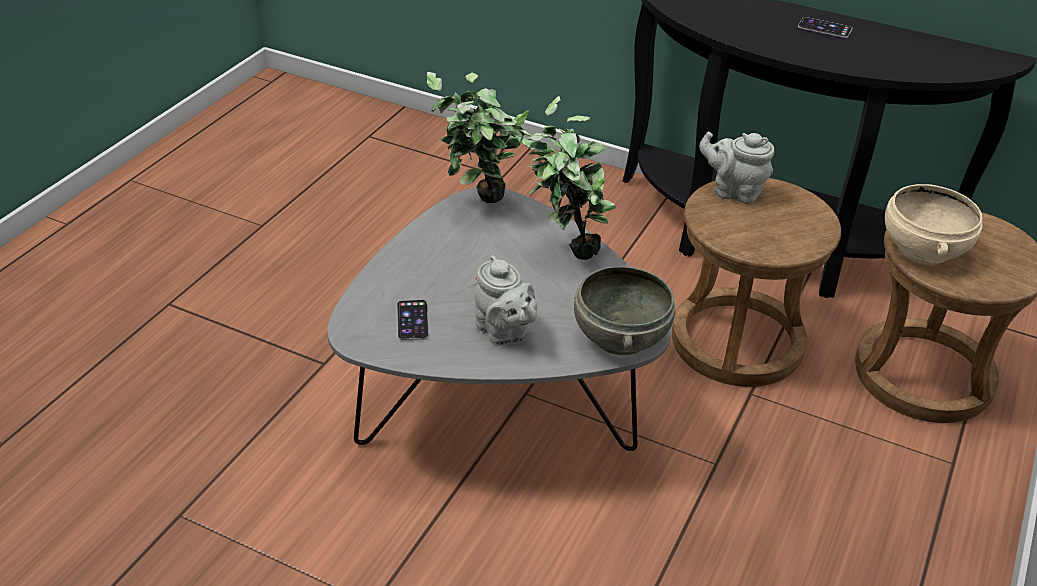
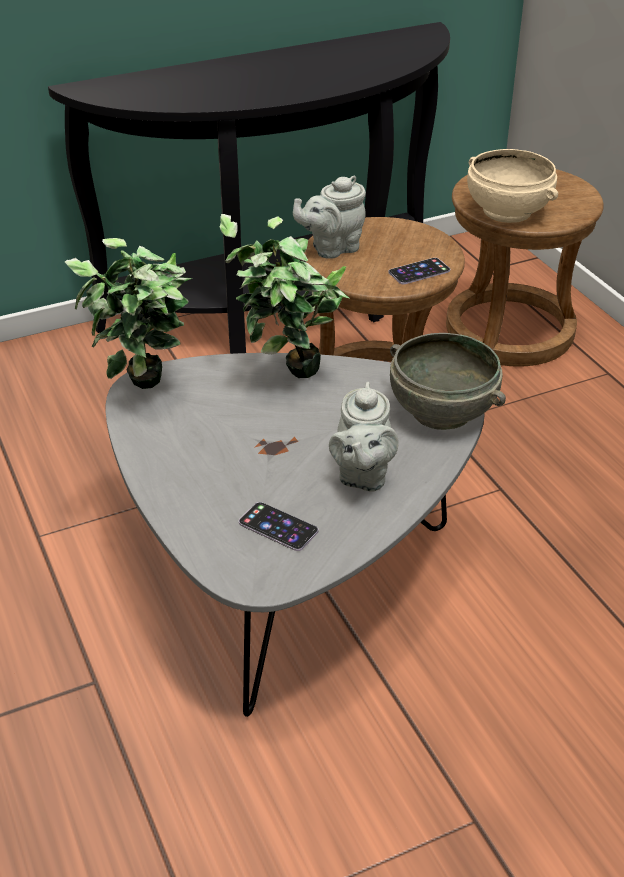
camera: 50 degrees left, 0 degrees up
grey teapot [474,255,537,345] -> grey teapot turned 90 degrees clockwise [329,382,399,492]
phone [798,17,852,38] -> phone moved to [389,258,450,284]

